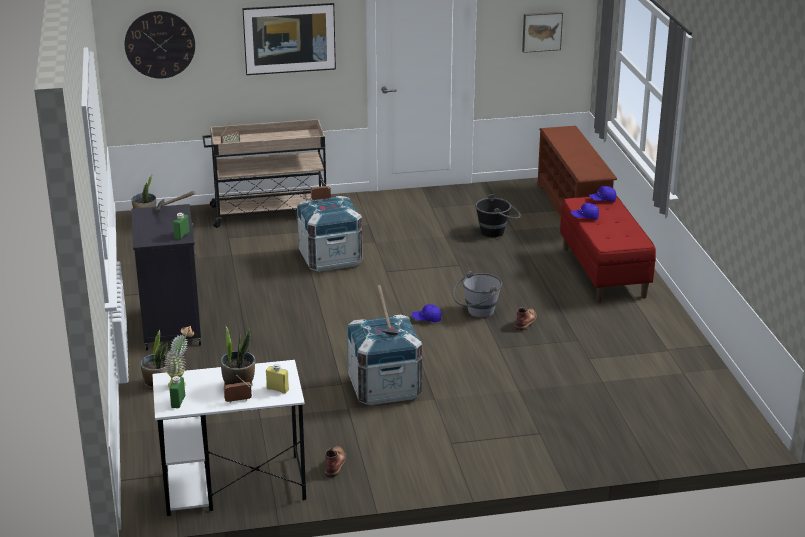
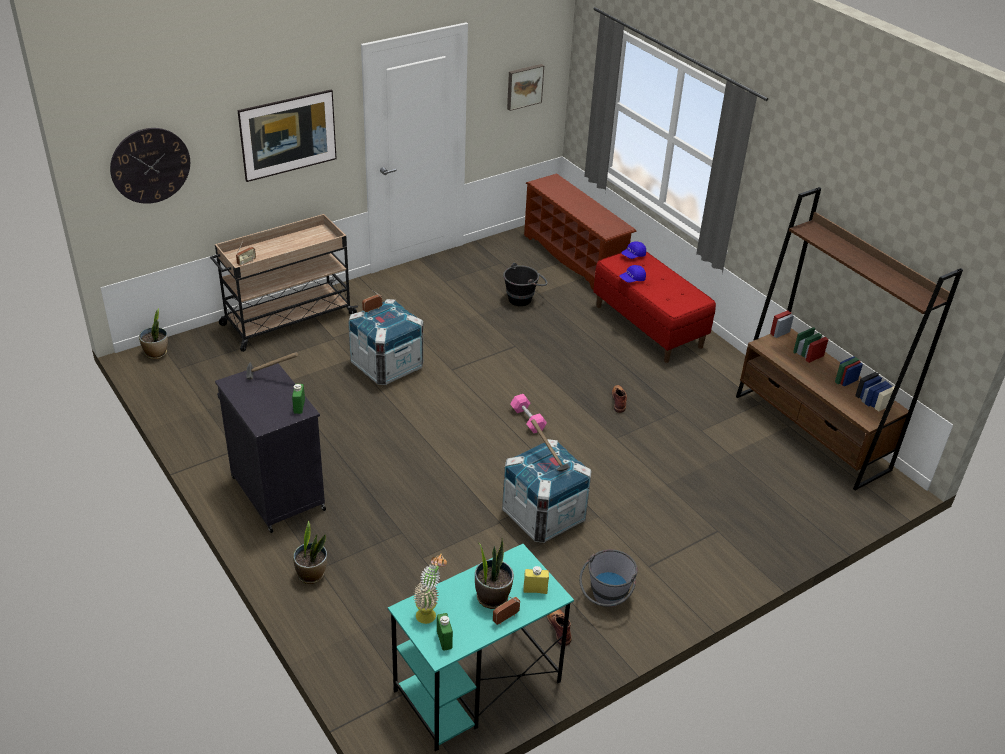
camera: 25 degrees left, 10 degrees up
white desk [152,360,306,516] -> turquoise desk [388,544,574,751]
blue cap [411,304,441,322] -> pink dumbbell [510,394,547,433]
grey bucket [453,271,502,318] -> grey bucket moved to [579,549,638,607]
none -> brown bookcase [736,187,963,491]

